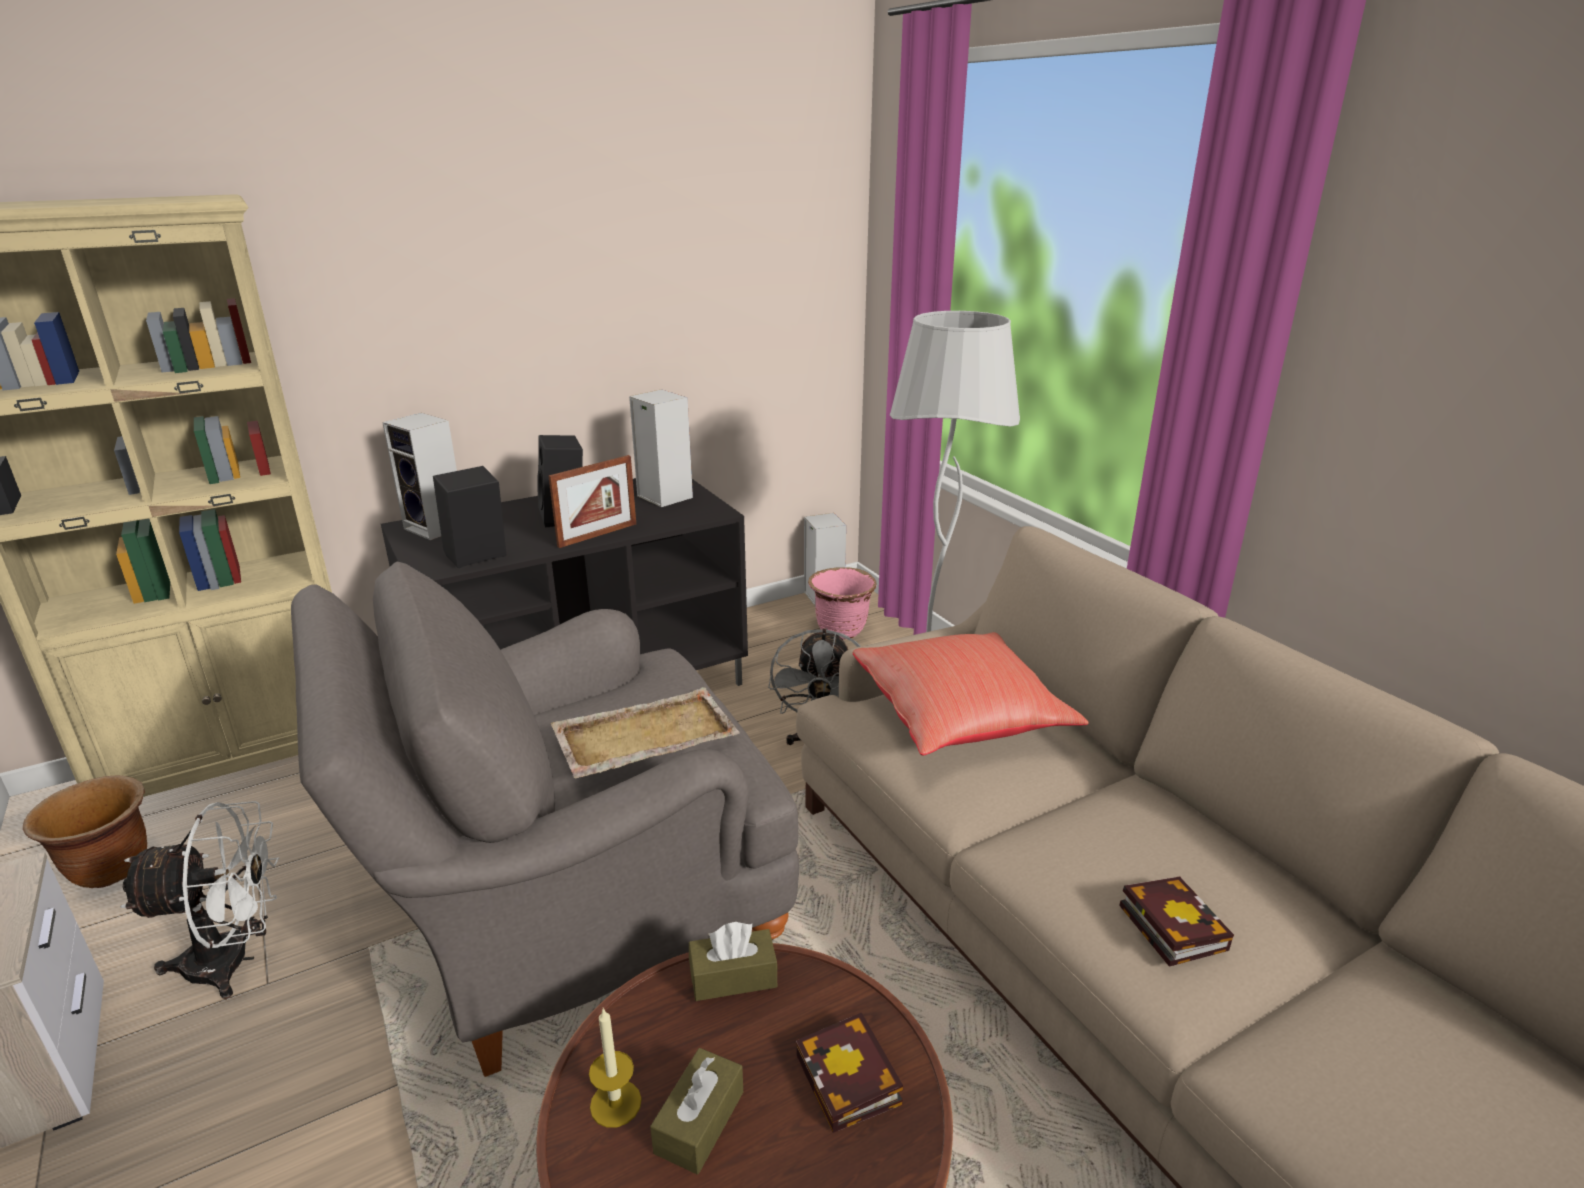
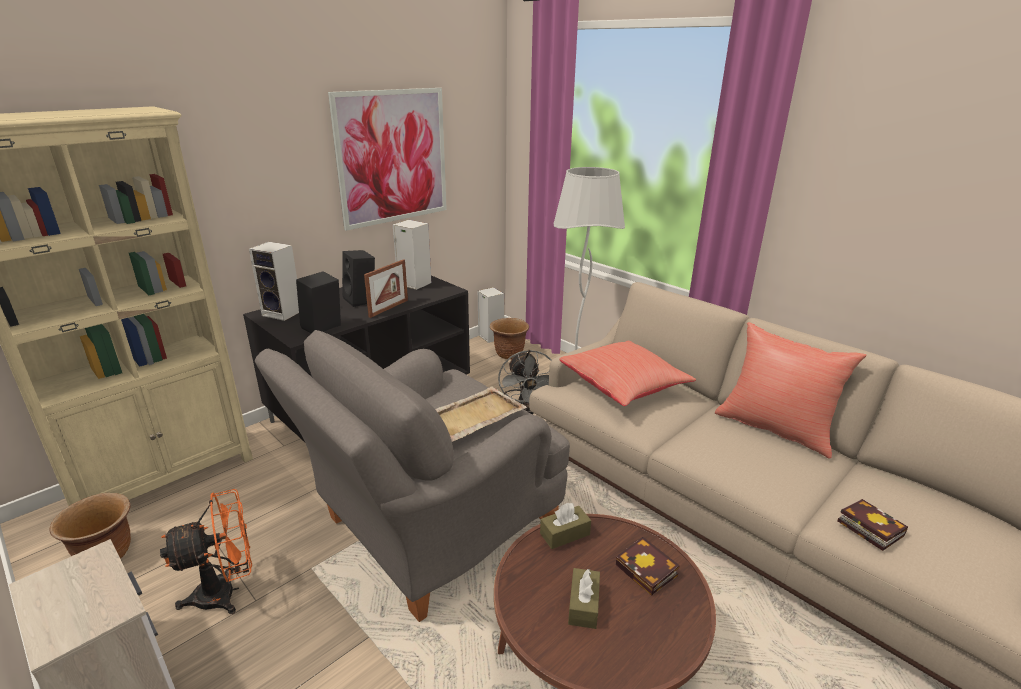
camera: 15 degrees left, 0 degrees up
white fan [120,801,280,999] -> orange fan [160,489,252,614]
candle [589,1008,642,1128] -> none
pink planter [808,567,877,640] -> brown planter [490,318,529,359]
book [1119,876,1234,967] -> book moved to [837,499,908,551]
none -> picture [328,88,447,231]
none -> red pillow [715,322,867,459]

